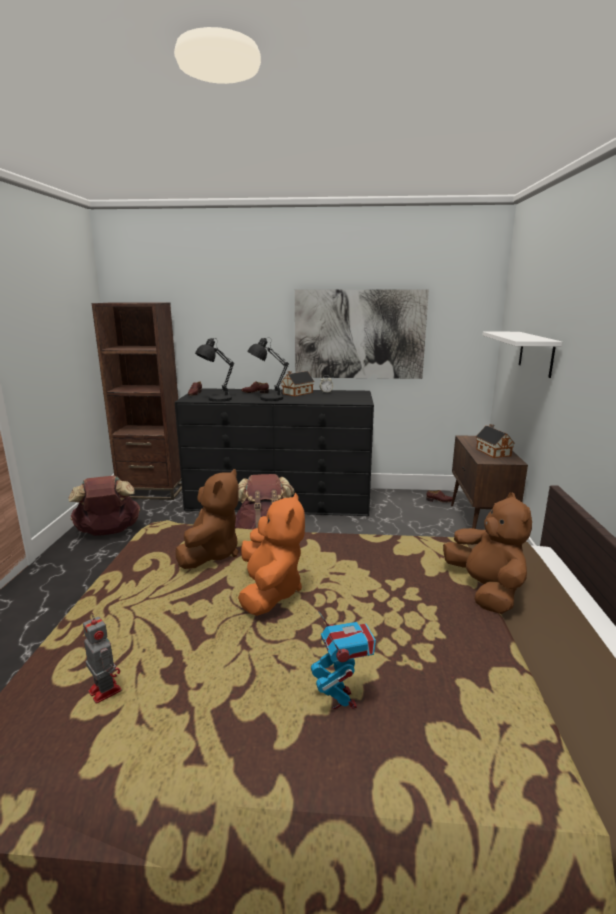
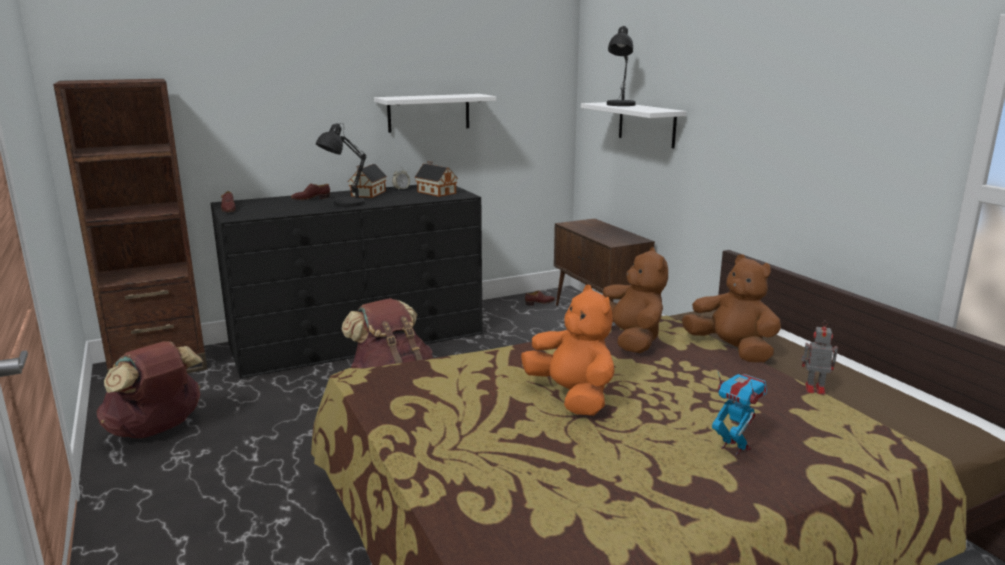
camera: 30 degrees left, 0 degrees up
toy robot [83,613,122,704] -> toy robot moved to [801,321,838,395]
brown plush toy [175,469,239,569] -> brown plush toy moved to [603,247,668,353]
black table lamp [195,338,234,402] -> black table lamp moved to [607,26,636,106]
picture [295,289,429,379] -> white shelf [374,94,496,133]
toy house [476,424,515,458] -> toy house moved to [414,161,458,197]

